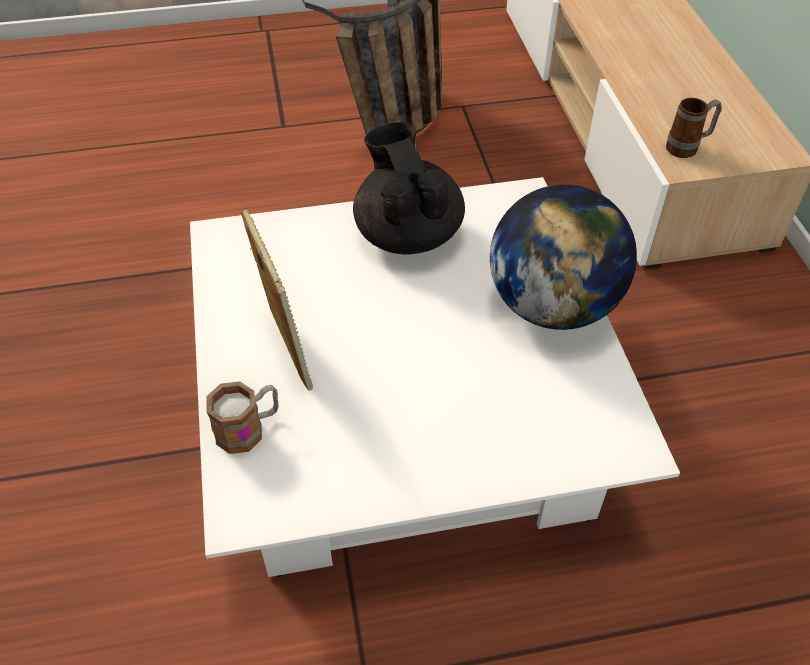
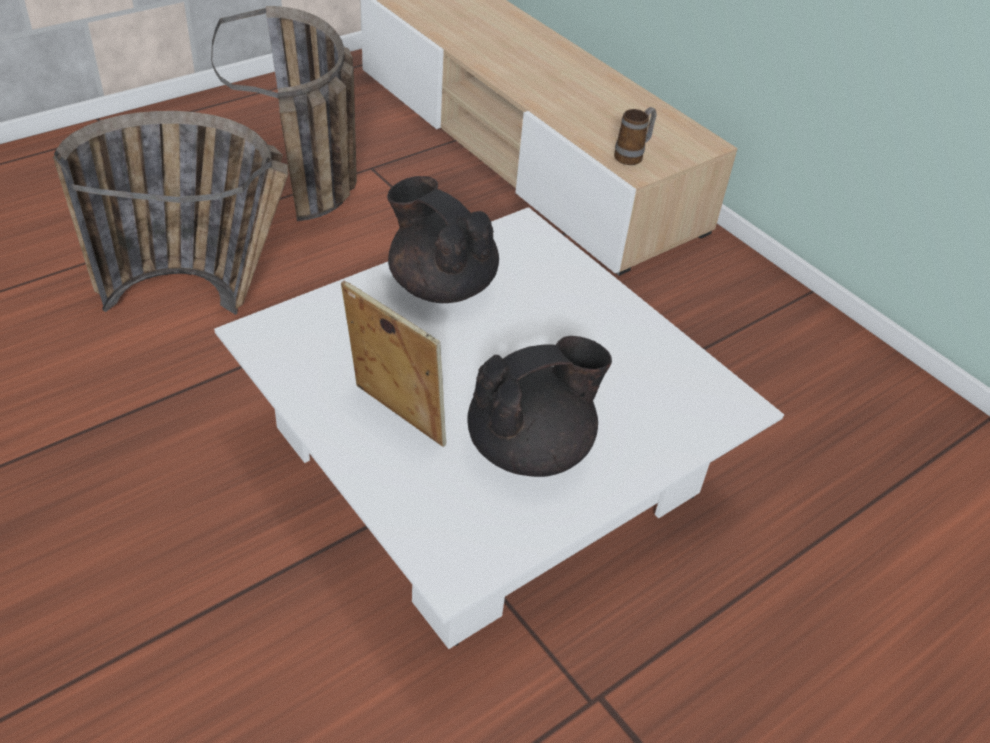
camera: 30 degrees left, 5 degrees down
mug [206,382,279,454] -> none
globe [490,184,637,330] -> none
none -> basket [53,111,288,315]
none -> black teapot [467,336,612,477]

